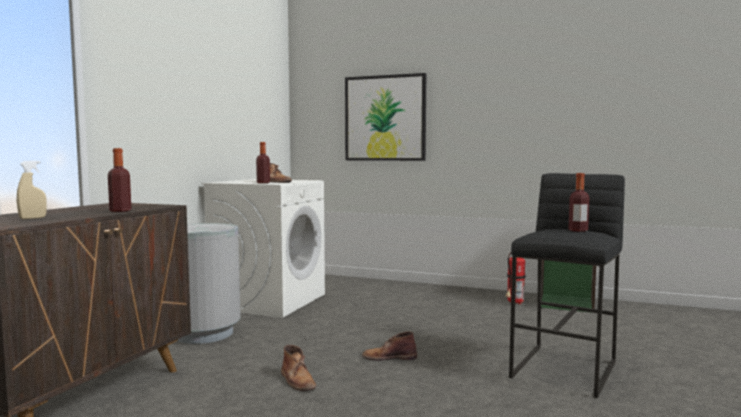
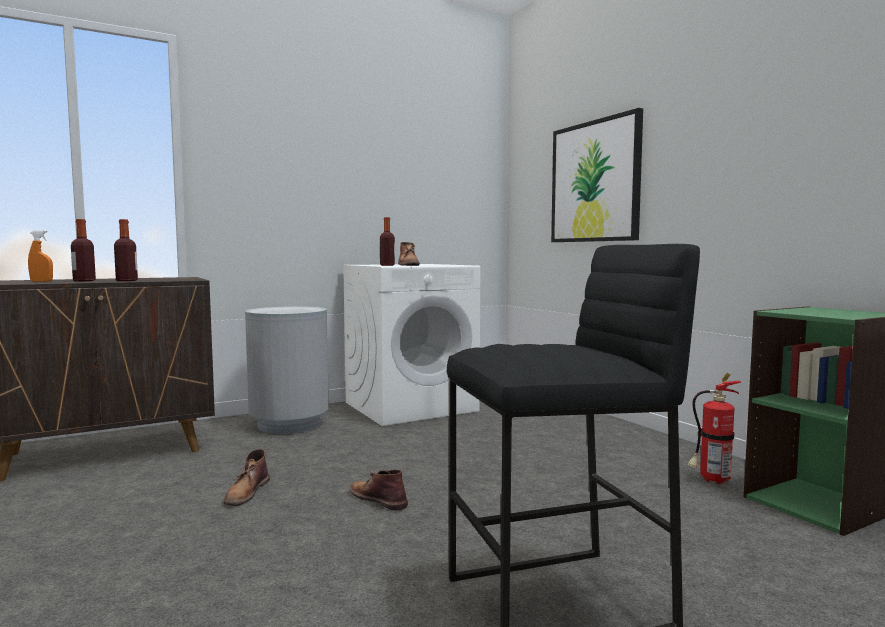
camera: 40 degrees right, 0 degrees up
beige spray bottle [17,161,46,219] -> orange spray bottle [28,230,53,282]
bottle [568,173,589,232] -> bottle moved to [71,219,96,281]

